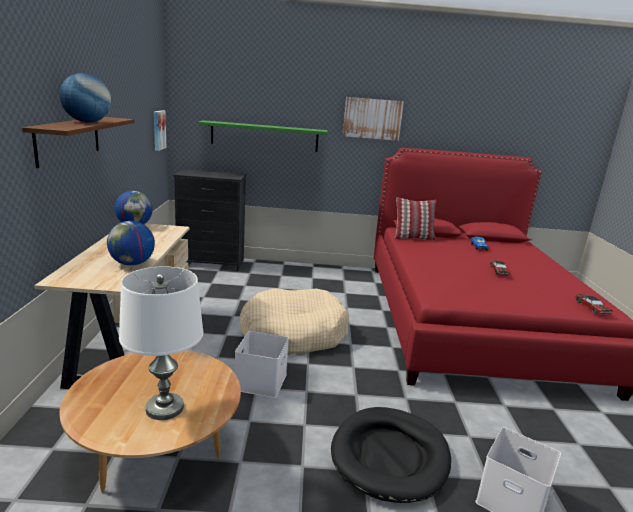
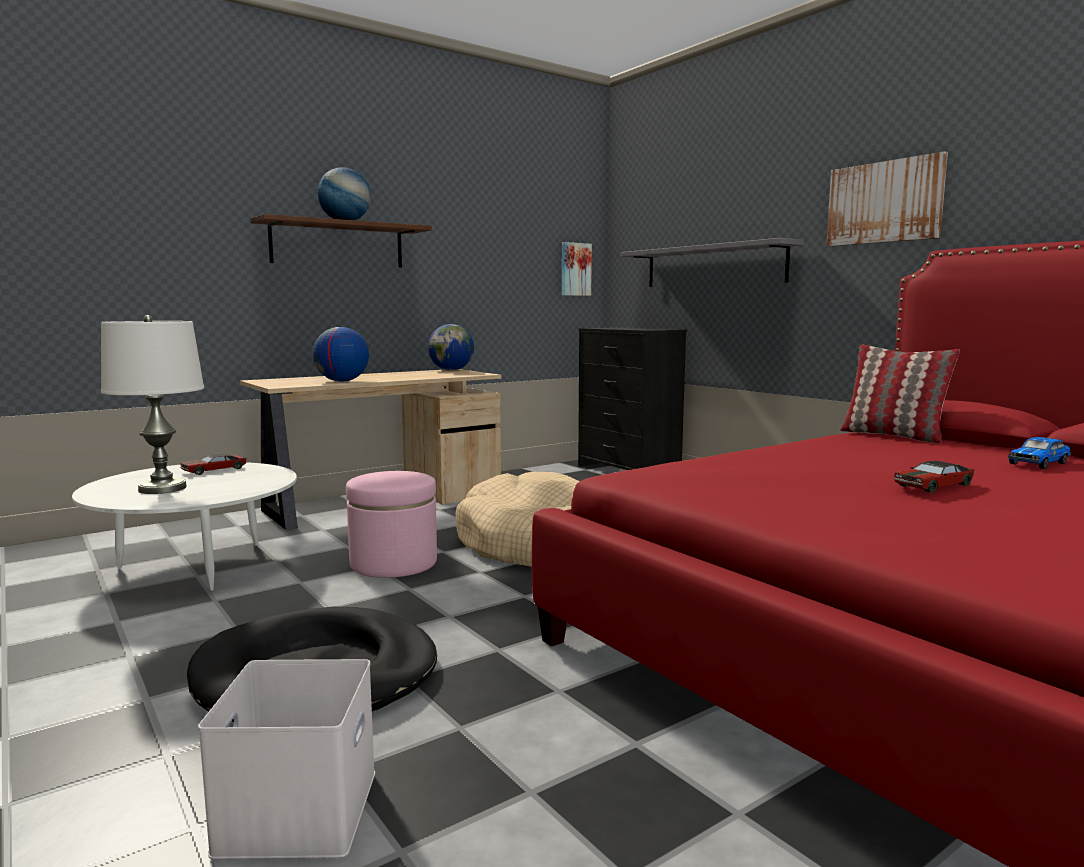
camera: 55 degrees right, 10 degrees down
brown coffee table [59,350,241,493] -> white coffee table [72,462,297,591]
green shelf [198,120,327,152] -> grey shelf [621,238,804,287]
white storage box [235,331,289,398] -> pink ottoman [346,471,437,578]
toy car [576,294,613,314] -> toy car moved to [180,453,247,475]

